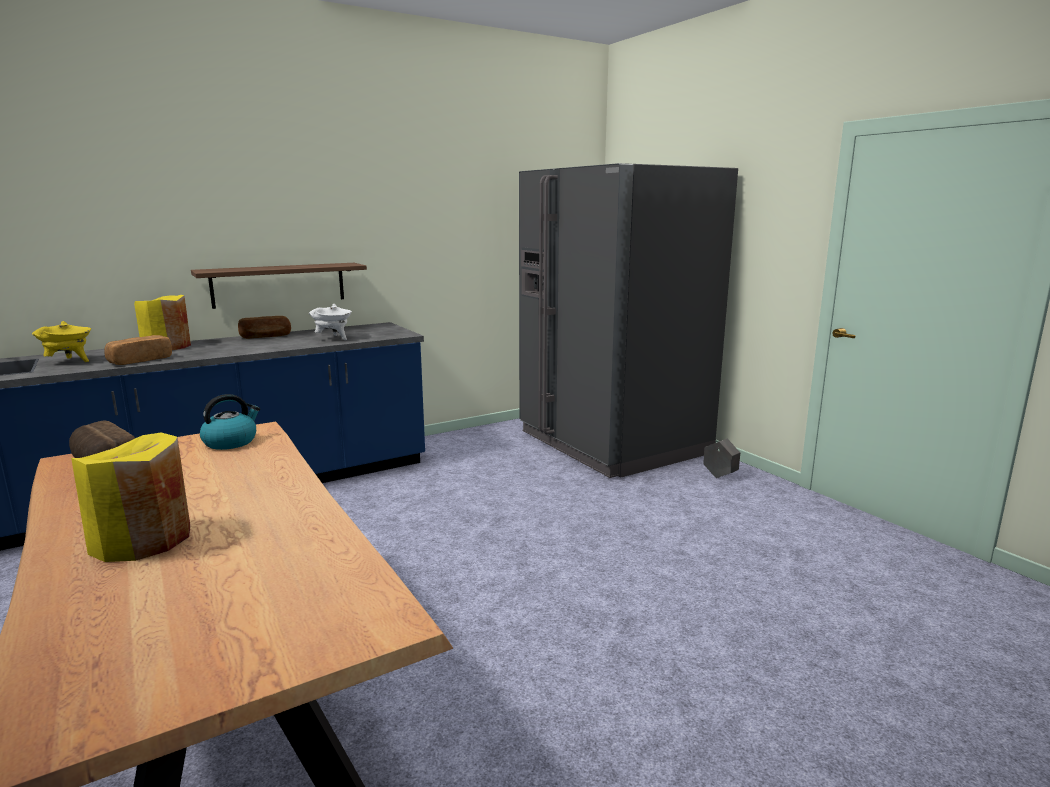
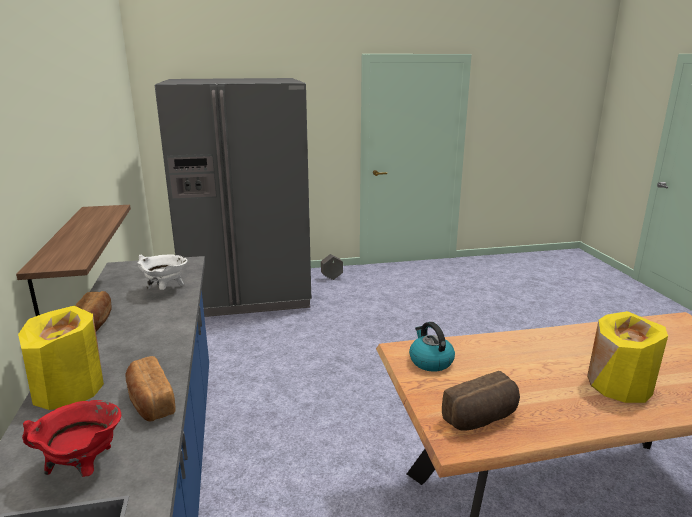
camera: 70 degrees left, 5 degrees up
yellow cooking pot [32,321,91,362] -> red cooking pot [22,400,121,477]

